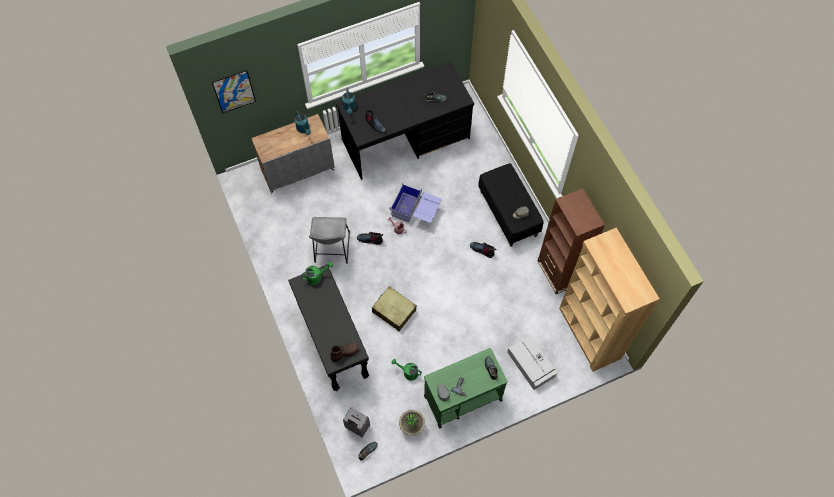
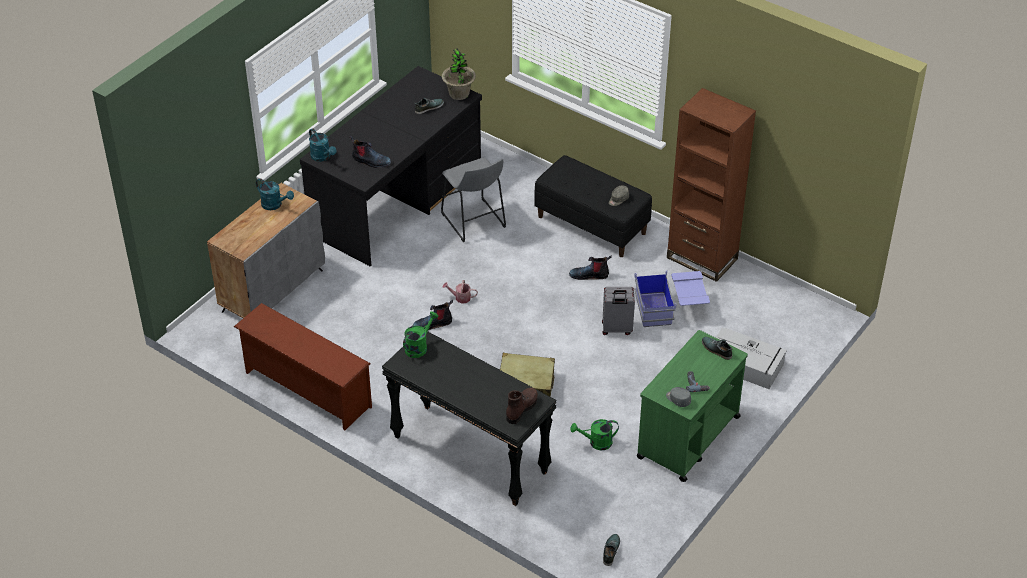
camera: 30 degrees left, 20 degrees down
picture [212,70,256,114] -> none
grey stool [309,217,350,264] -> grey stool moved to [441,158,506,242]
grey suitcase [343,407,370,438] -> grey suitcase moved to [602,287,635,335]
blue storage box [390,182,442,223] -> blue storage box moved to [634,271,710,327]
potted plant [399,410,425,436] -> potted plant moved to [442,48,476,100]
brown bookcase [559,228,659,372] -> none
none -> brown shoe rack [234,303,372,430]

